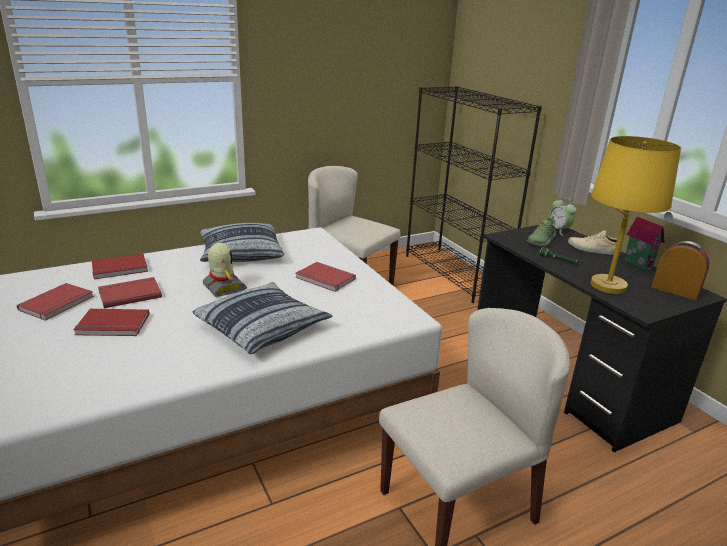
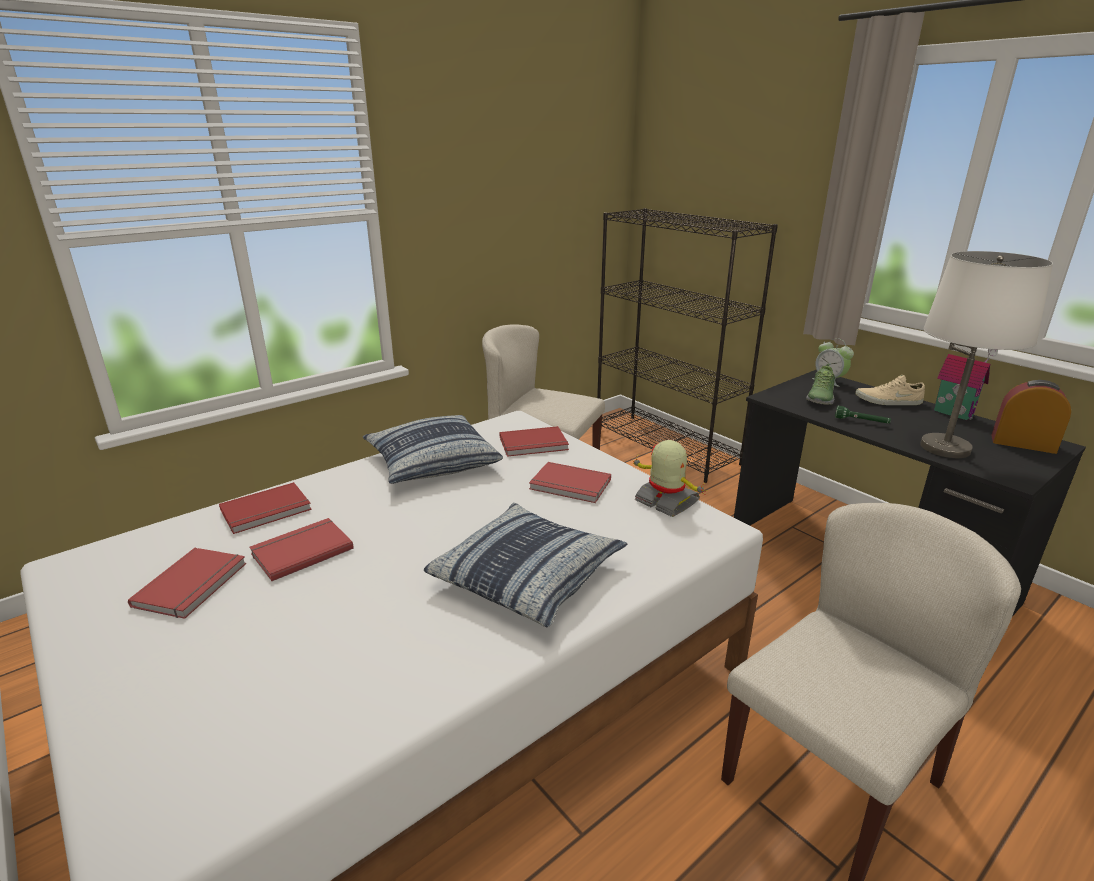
camera: 10 degrees left, 0 degrees up
red book [73,309,149,336] -> red book moved to [500,426,569,457]
toy robot [203,243,247,297] -> toy robot moved to [632,440,708,517]
yellow table lamp [590,136,681,294] -> white table lamp [920,251,1053,458]

